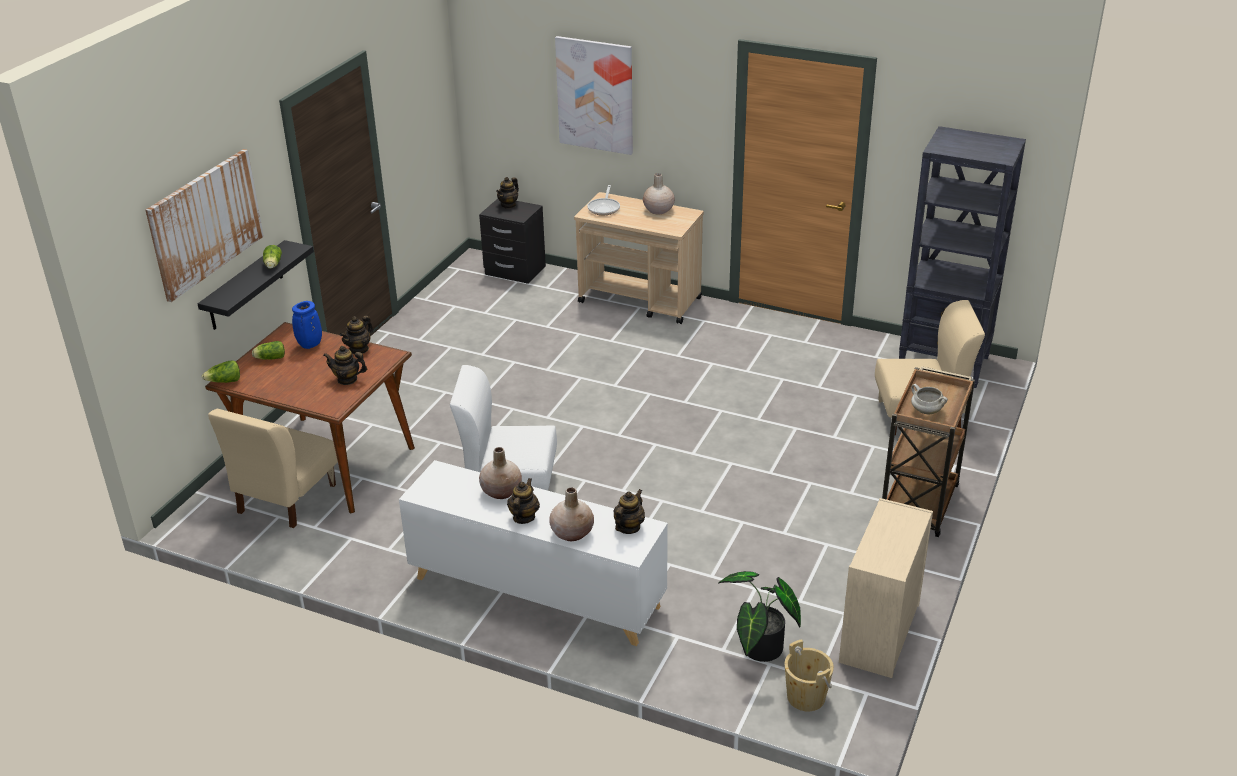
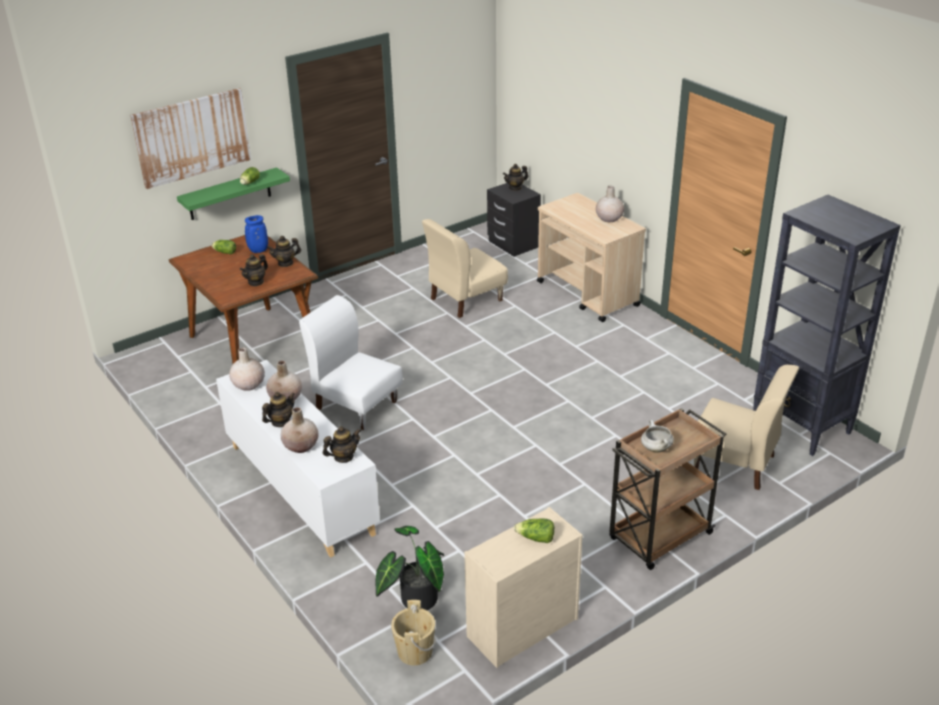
camera: 30 degrees right, 0 degrees up
black shelf [198,240,314,330] -> green shelf [177,167,290,220]
lettuce [202,360,240,383] -> lettuce moved to [514,518,554,543]
beige chair [208,409,338,528] -> beige chair moved to [422,219,508,318]
teapot [323,346,367,385] -> teapot turned 90 degrees counterclockwise [240,254,268,286]
picture [555,36,633,155] -> none
frying pan [587,185,620,215] -> none
none -> beige vase [229,347,265,391]

